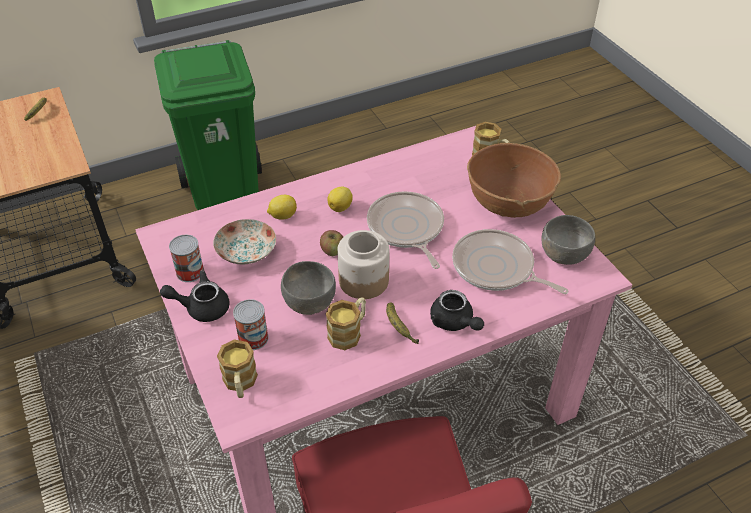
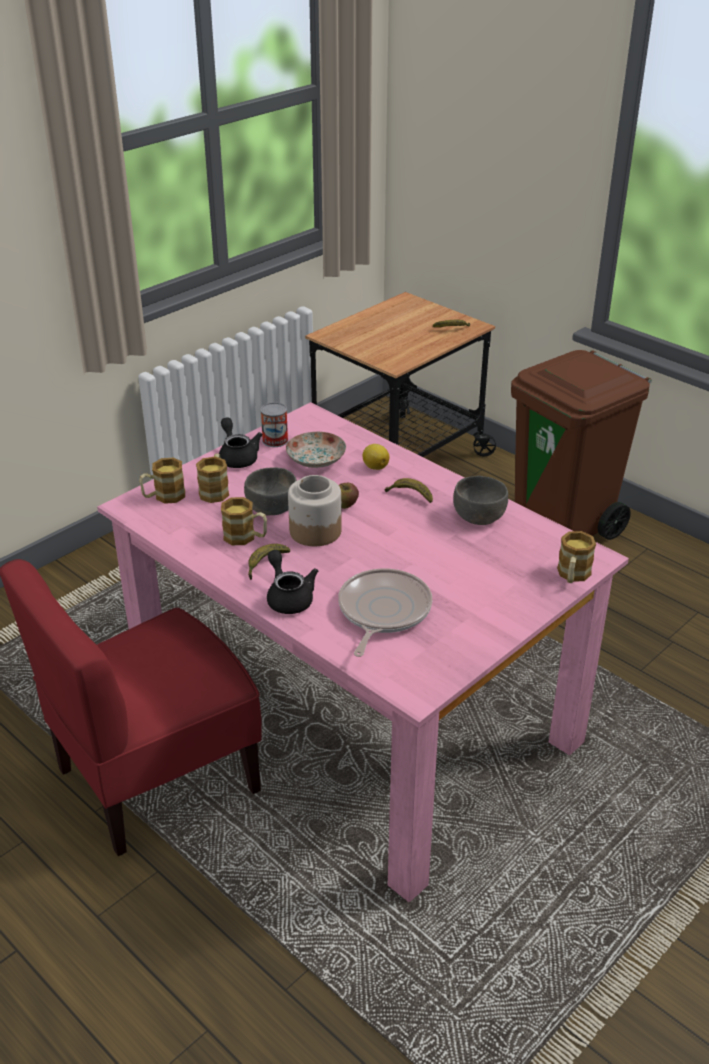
camera: 70 degrees right, 10 degrees down
green trash can [154,40,262,210] -> brown trash can [511,350,652,540]
can [233,299,269,350] -> mug [196,453,229,503]
lemon [327,186,353,212] -> banana [385,478,433,503]
frying pan [367,191,444,269] -> none
black teapot [430,290,484,331] -> black teapot turned 120 degrees clockwise [267,550,318,614]
brown bowl [467,143,561,218] -> none
grey bowl [541,215,595,265] -> grey bowl moved to [453,476,508,525]

